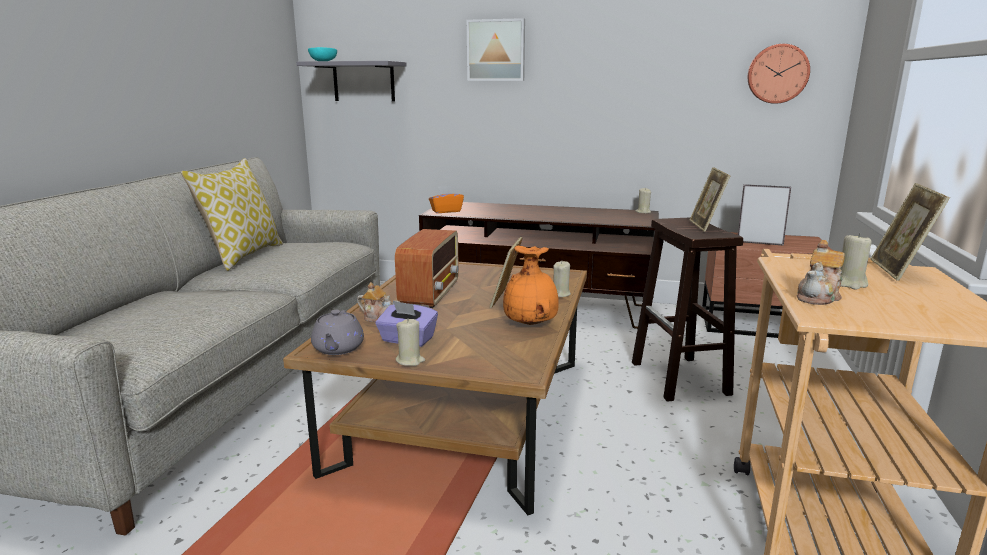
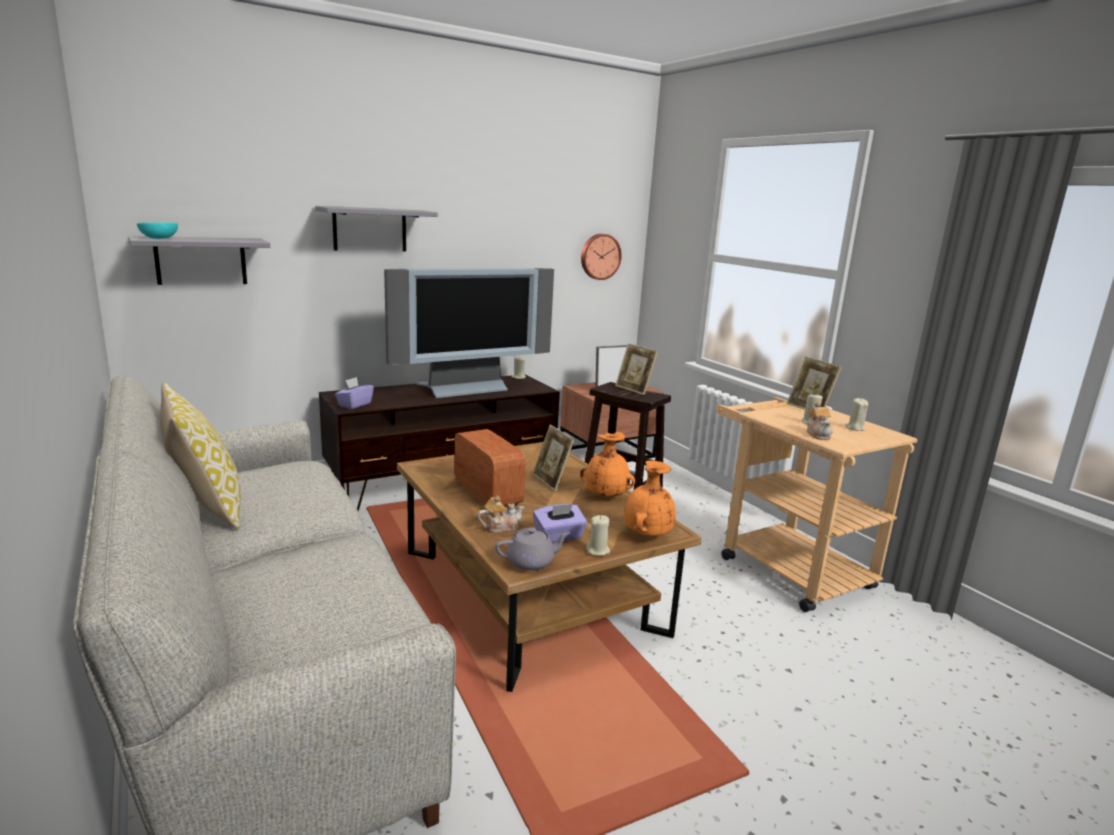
camera: 45 degrees left, 0 degrees up
grey teapot [311,310,364,355] -> grey teapot turned 60 degrees counterclockwise [495,527,571,571]
orange tissue box [429,186,464,213] -> purple tissue box [335,377,374,409]
picture [467,18,525,81] -> grey shelf [315,206,438,252]
beige candle [553,261,571,297] -> beige candle moved to [845,398,868,431]
none -> television [384,268,554,398]
none -> orange vase [624,461,676,536]

